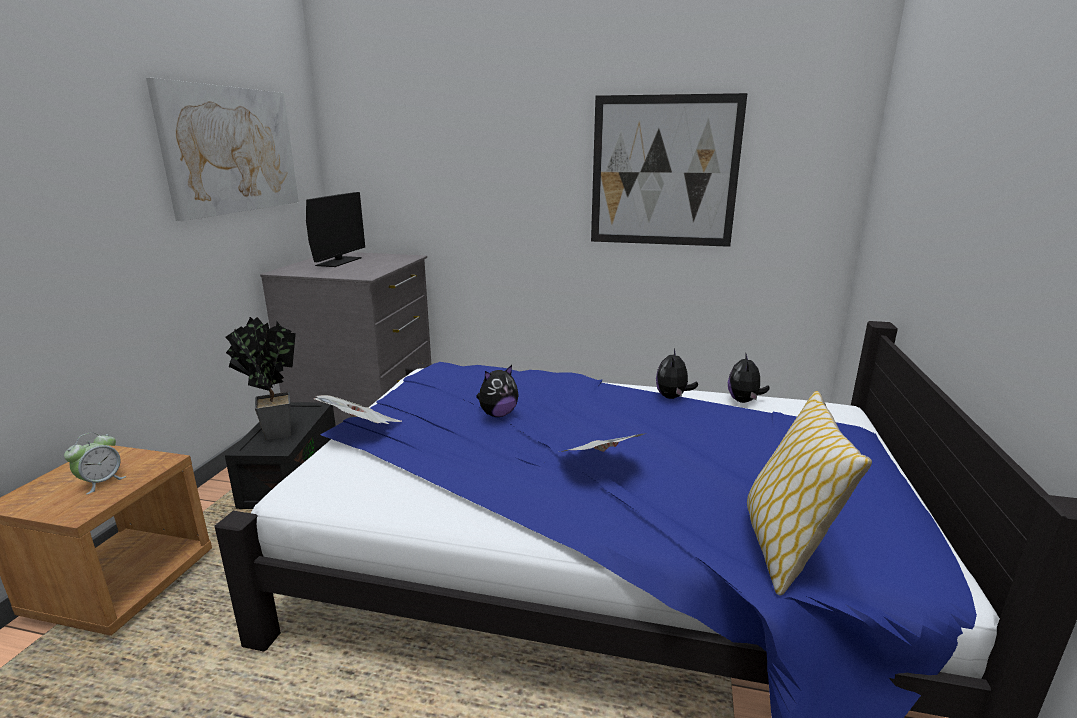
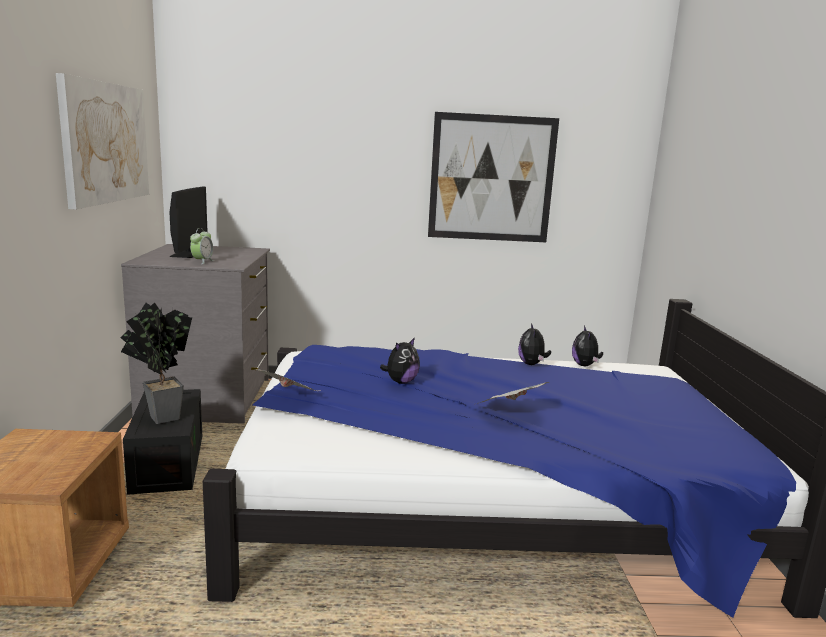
camera: 15 degrees left, 5 degrees down
alarm clock [64,432,126,494] -> alarm clock moved to [190,228,214,264]
pillow [747,391,872,596] -> none

